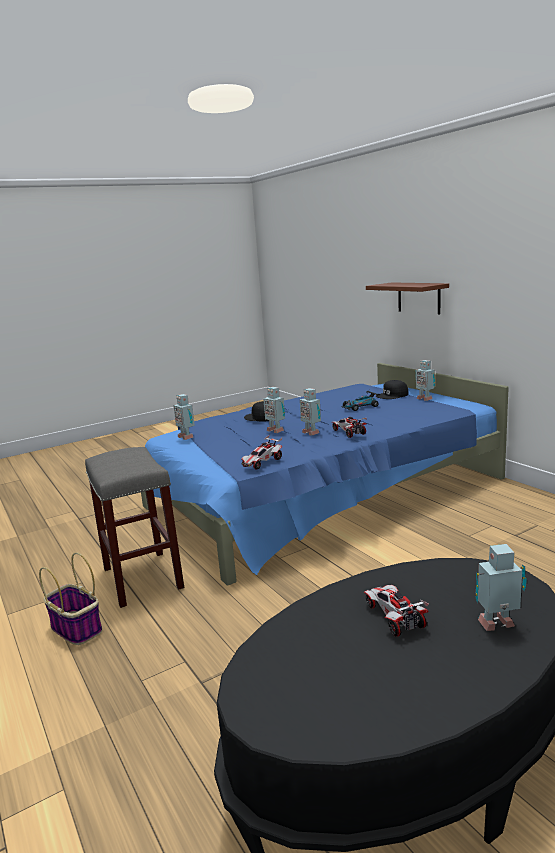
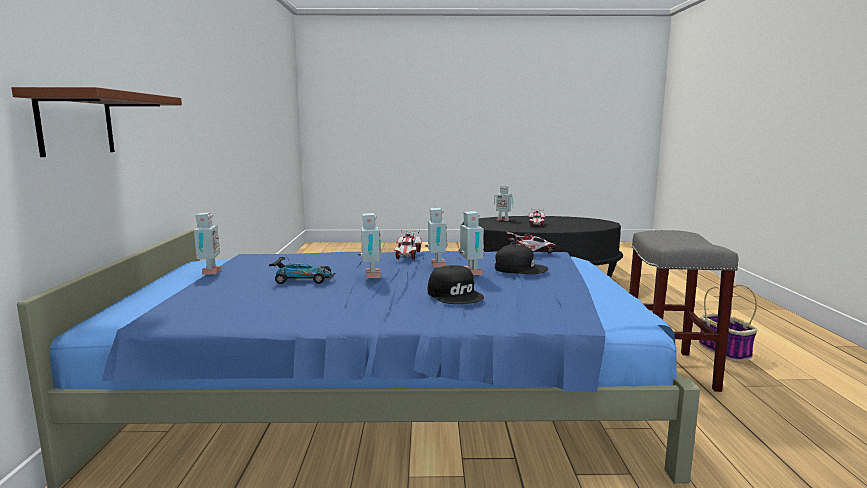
camera: 150 degrees left, 5 degrees down
toy robot [173,394,195,440] -> toy robot moved to [358,213,383,278]
black cap [376,380,409,399] -> black cap moved to [495,245,548,274]

